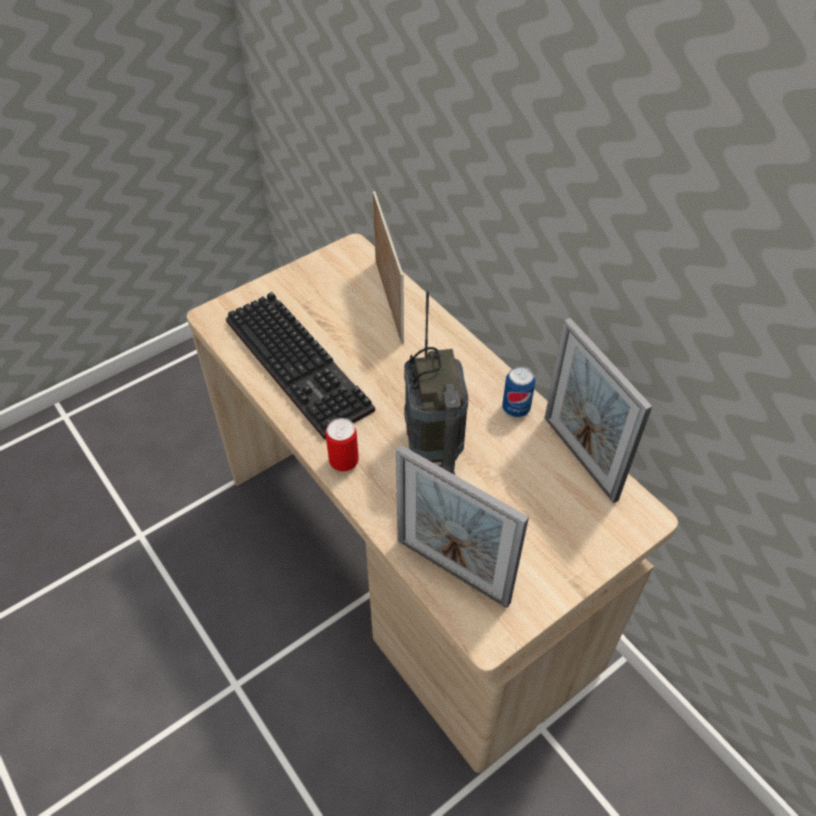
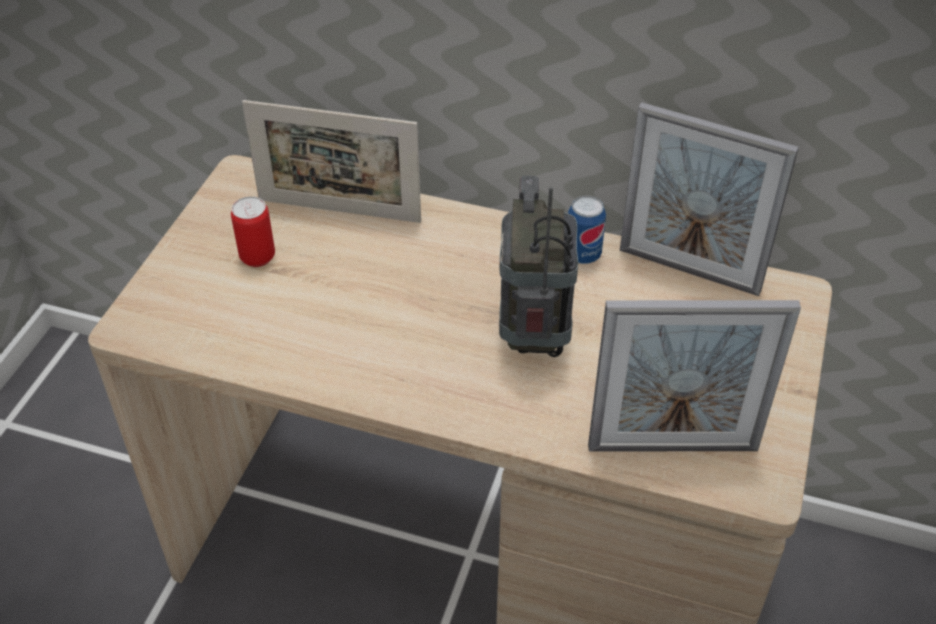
camera: 35 degrees left, 5 degrees down
keyboard [226,292,375,440] -> none
can [326,418,359,471] -> can moved to [231,196,275,267]
picture frame [373,191,404,344] -> picture frame turned 150 degrees clockwise [242,100,421,223]
radio [404,290,469,475] -> radio turned 135 degrees counterclockwise [499,176,578,357]

